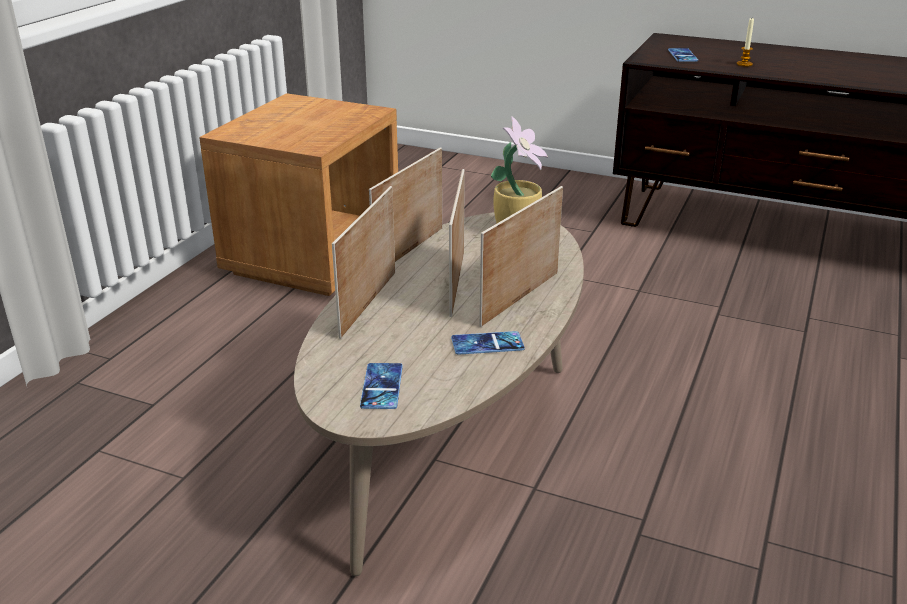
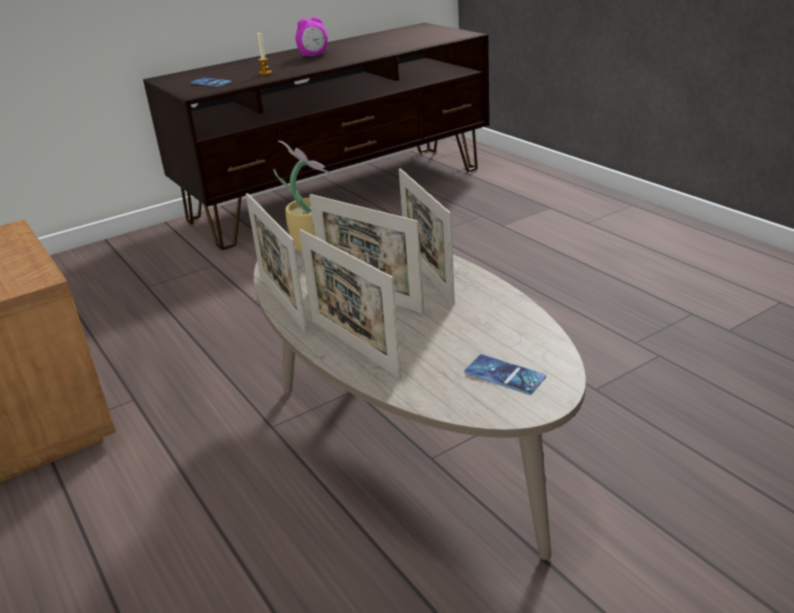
camera: 55 degrees left, 0 degrees up
phone [451,331,525,355] -> none
none -> alarm clock [296,17,328,57]

